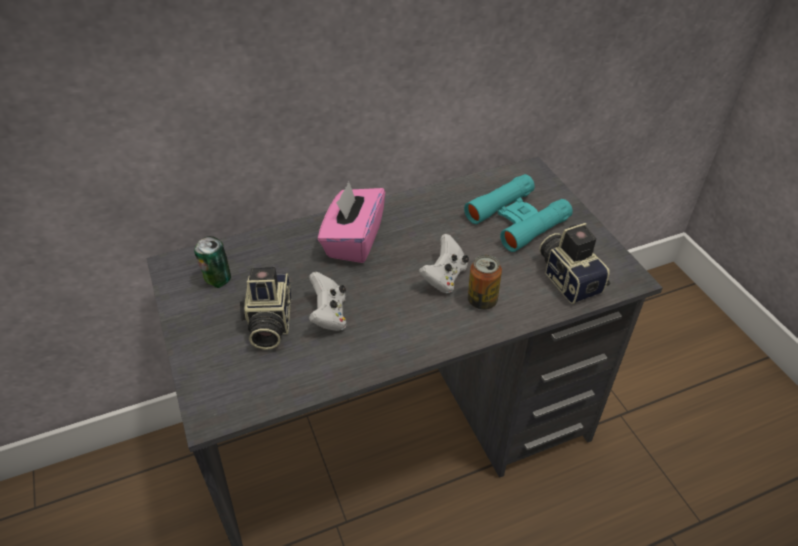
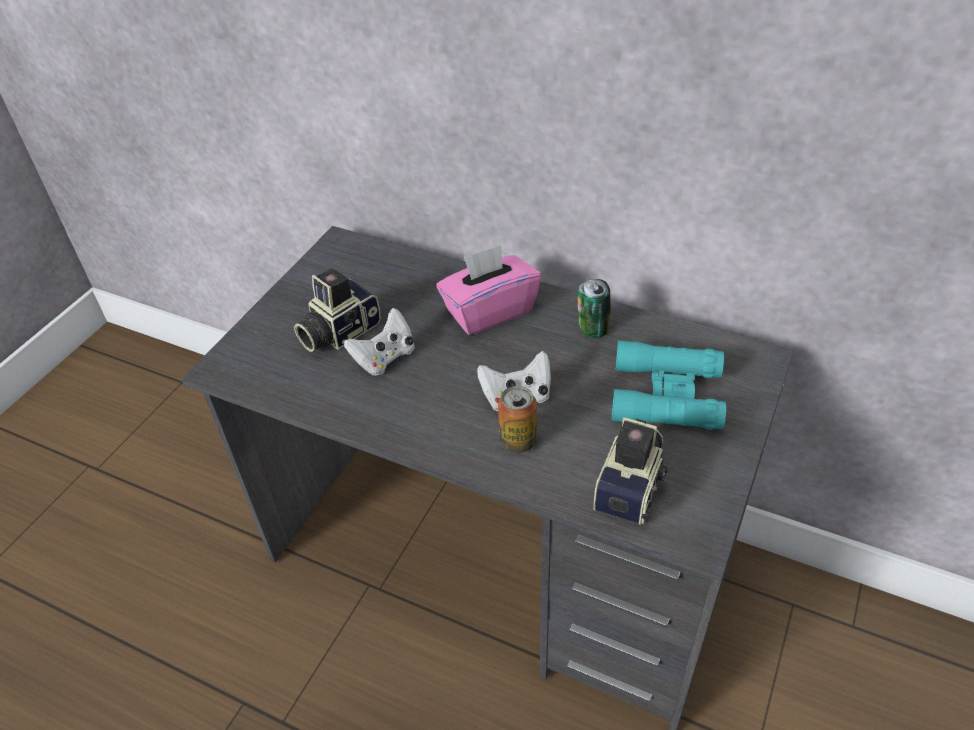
camera: 50 degrees right, 0 degrees up
can [194,236,231,288] -> can moved to [577,279,611,338]

